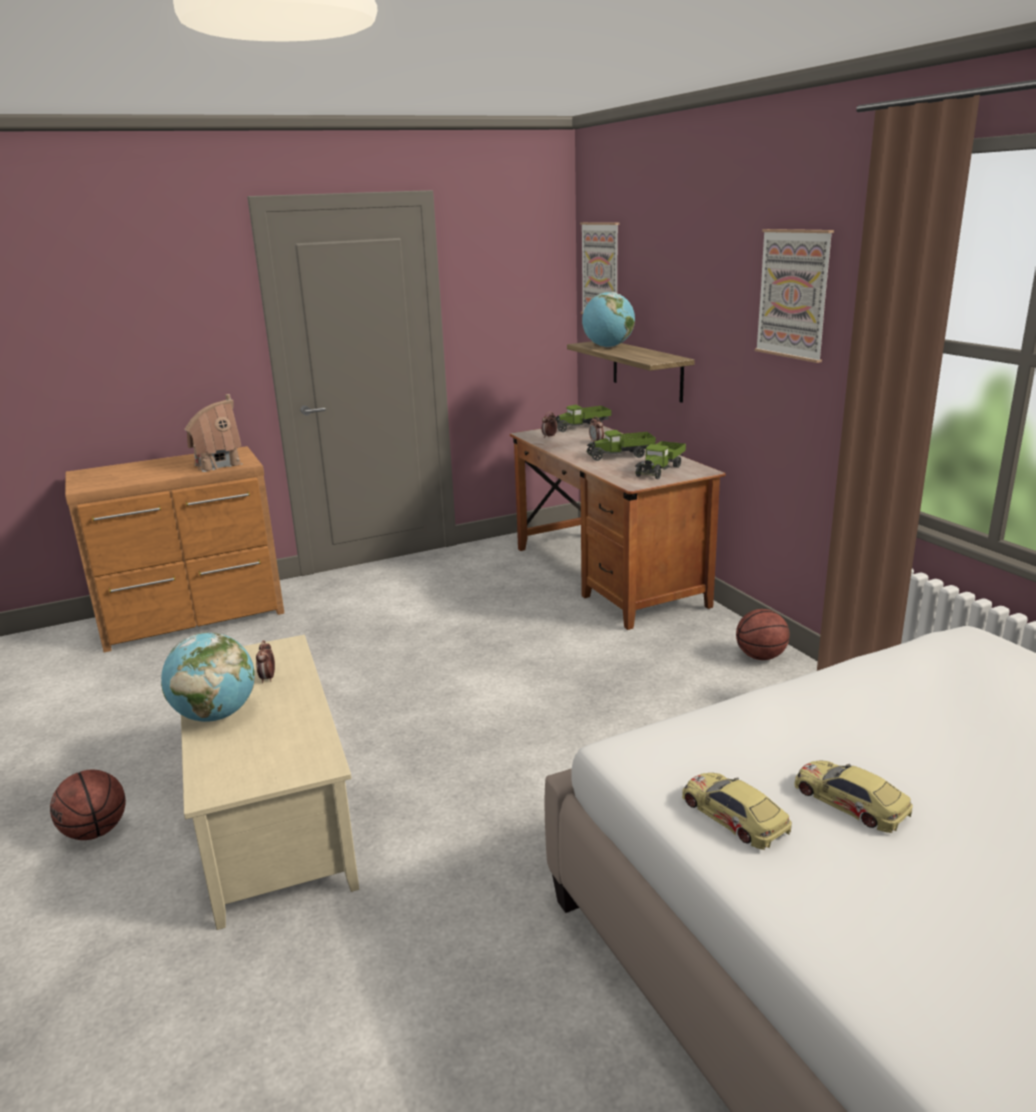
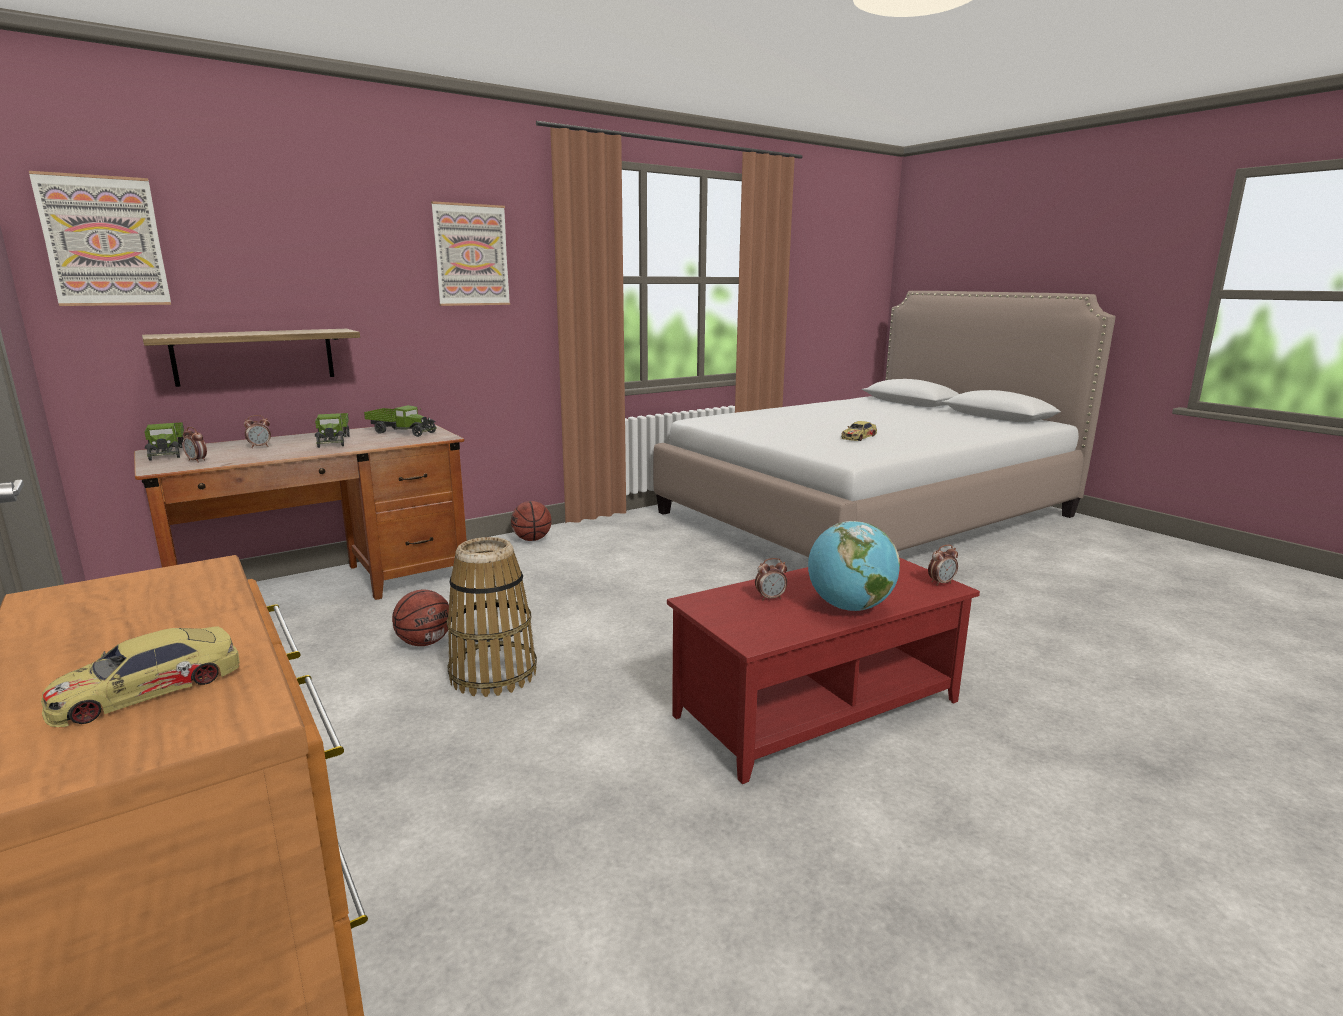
camera: 100 degrees left, 5 degrees down
basketball [50,770,126,840] -> basketball moved to [392,590,449,646]
beige coffee table [181,635,359,930] -> red coffee table [667,557,980,784]
toy house [184,394,243,472] -> none
globe [582,292,635,347] -> none
toy car [682,773,792,850] -> toy car moved to [41,626,240,727]
none -> basket [447,537,537,697]
none -> alarm clock [928,545,958,586]

